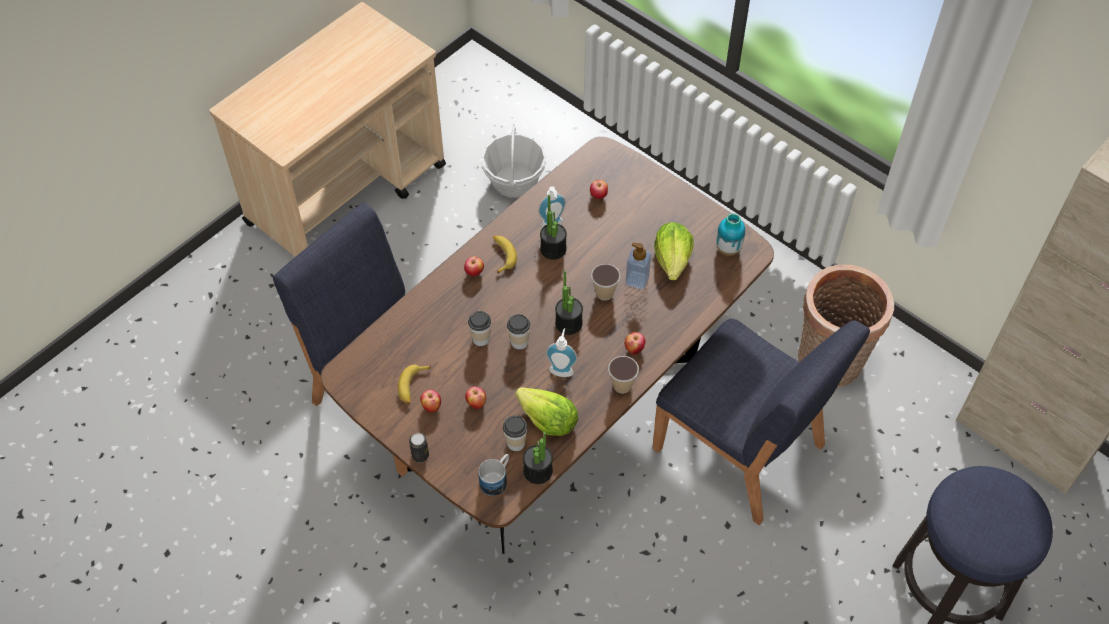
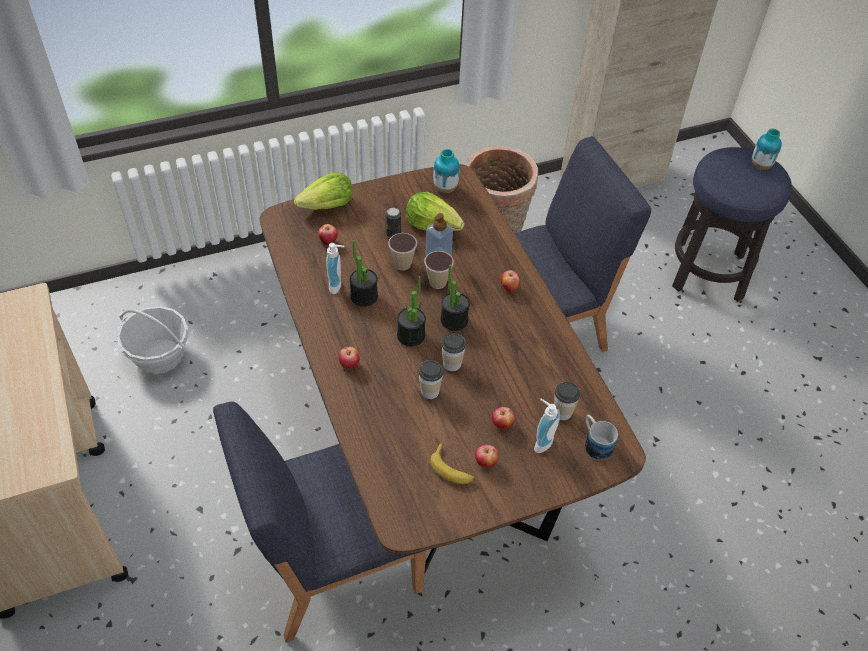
camera: 65 degrees left, 5 degrees down
can [409,433,429,463] -> can moved to [386,208,401,238]
banana [493,236,517,274] -> none
lettuce [515,387,578,436] -> lettuce moved to [294,172,353,210]
potted plant [523,432,553,484] -> potted plant moved to [397,276,426,346]
soap dispenser [546,328,578,377] -> soap dispenser moved to [534,399,560,453]
cup [608,356,639,394] -> cup moved to [388,233,417,271]
none -> vase [752,129,782,170]

